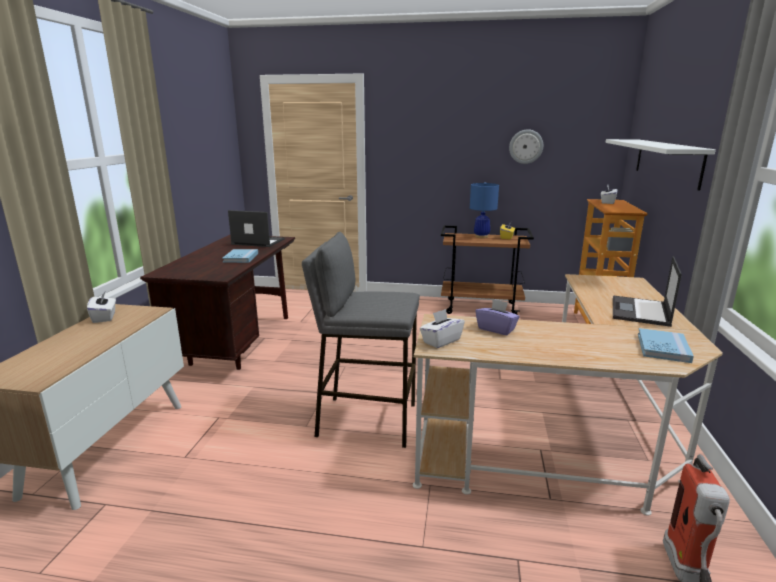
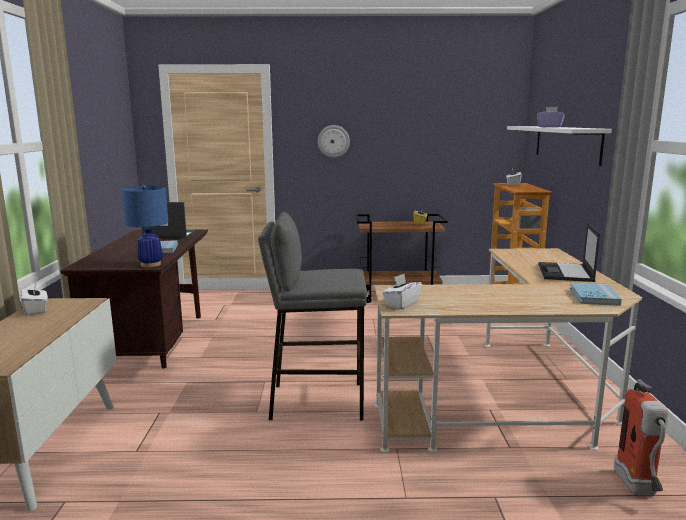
camera: 10 degrees left, 5 degrees down
blue table lamp [470,182,499,238] -> blue table lamp moved to [122,185,168,267]
purple tissue box [475,299,520,335] -> purple tissue box moved to [537,107,565,127]
wall clock [509,129,543,164] -> wall clock moved to [318,125,350,158]

